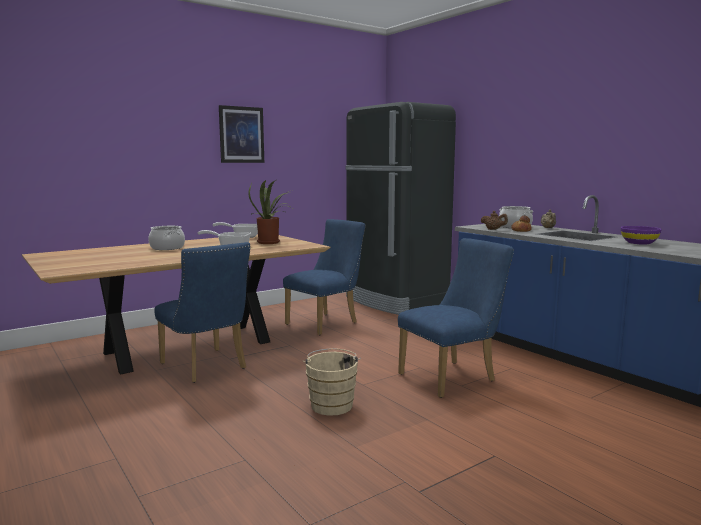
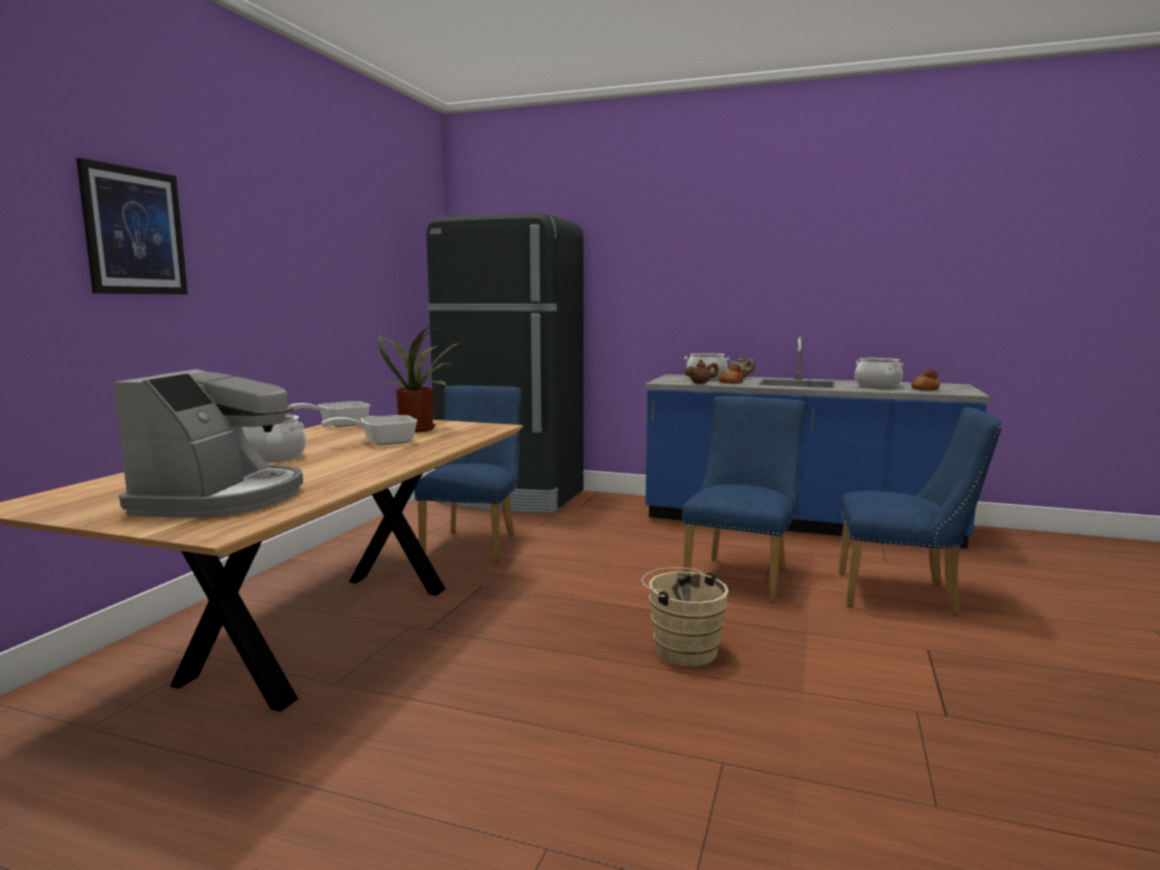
camera: 35 degrees left, 0 degrees up
blue chair [154,242,250,383] -> blue chair moved to [839,407,1002,615]
picture [219,105,264,163] -> picture moved to [76,158,188,294]
purple bowl [621,226,662,245] -> cooking pot [855,358,903,388]
none -> coffee machine [113,369,303,518]
none -> bread [911,369,940,391]

